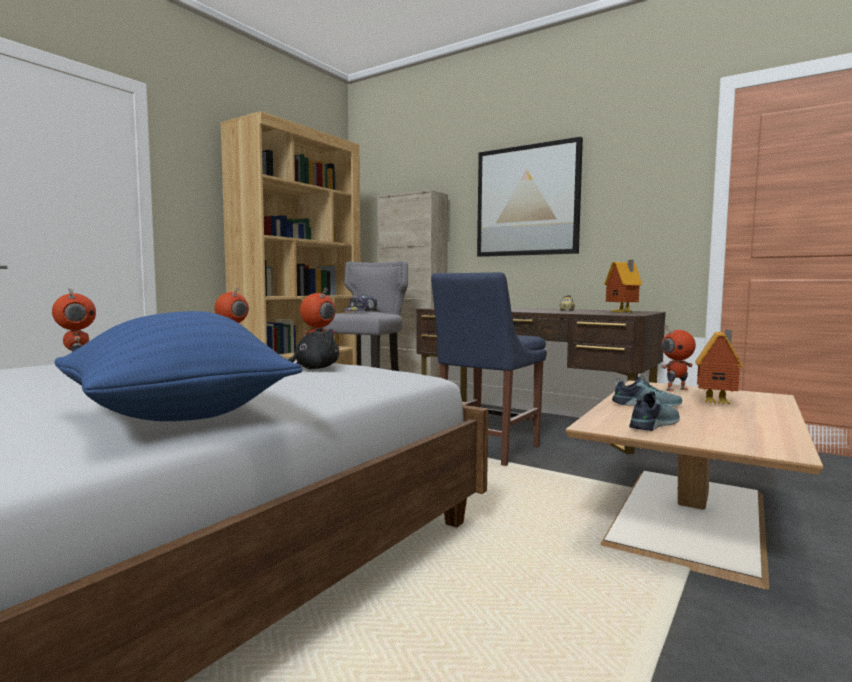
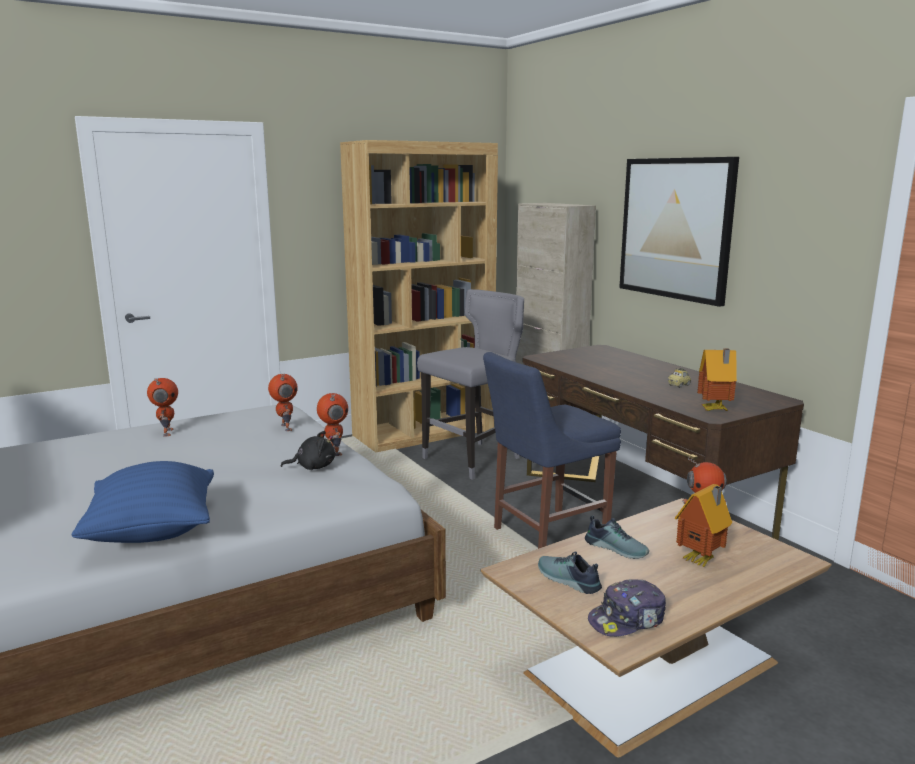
camera: 25 degrees right, 10 degrees up
cap [343,295,377,311] -> cap moved to [588,579,666,637]
shoe [629,391,680,431] -> shoe turned 120 degrees counterclockwise [538,551,602,594]

